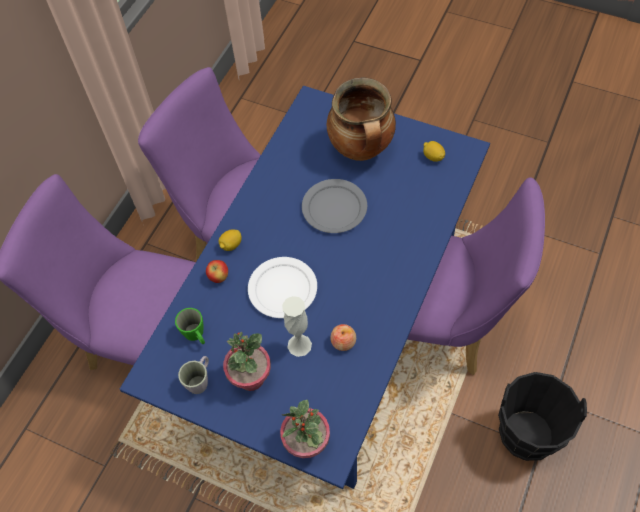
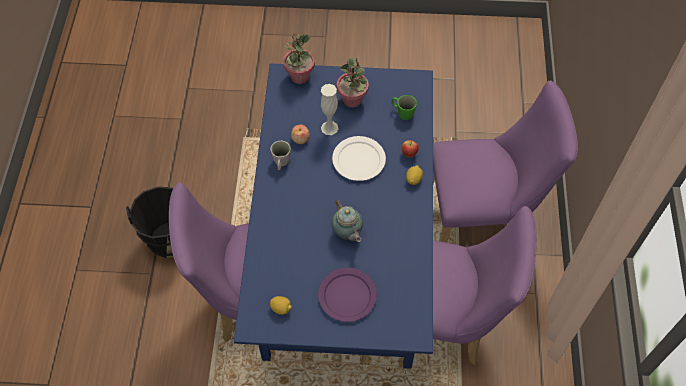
camera: 155 degrees right, 0 degrees up
grey mug [178,356,209,394] -> grey mug moved to [270,141,291,170]
grey plate [302,179,367,233] -> teapot [331,200,363,242]
cooking pot [326,77,396,161] -> purple plate [318,268,377,322]

